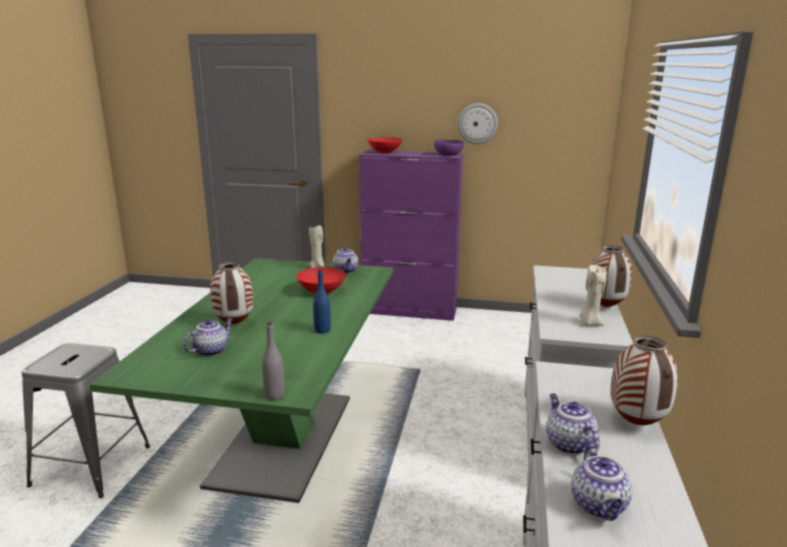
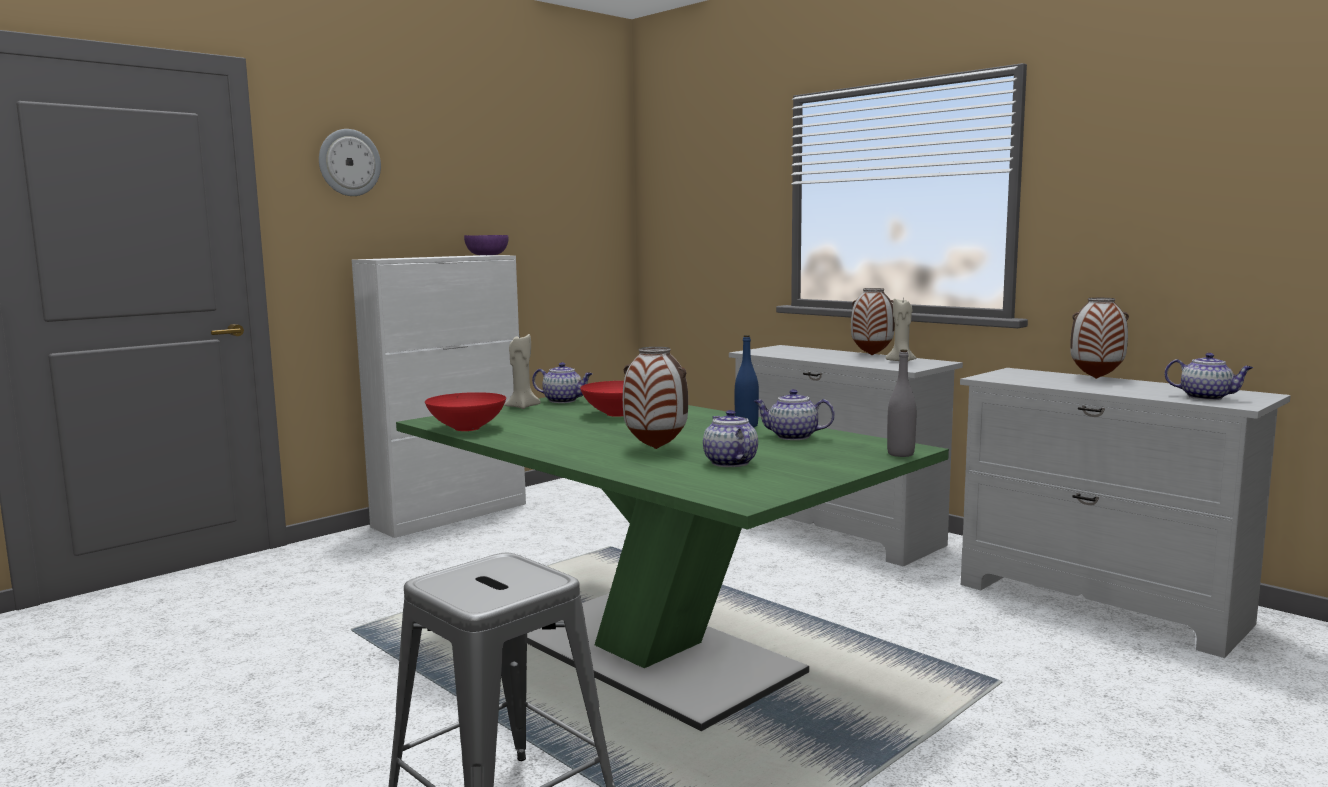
camera: 55 degrees left, 10 degrees down
purple cabinet [359,150,463,321] -> white cabinet [352,255,526,538]
red bowl [367,137,403,154] -> red bowl moved to [425,392,506,431]
wall clock [457,103,498,144] -> wall clock moved to [319,129,381,196]
teapot [546,394,600,454] -> teapot moved to [754,389,835,440]

